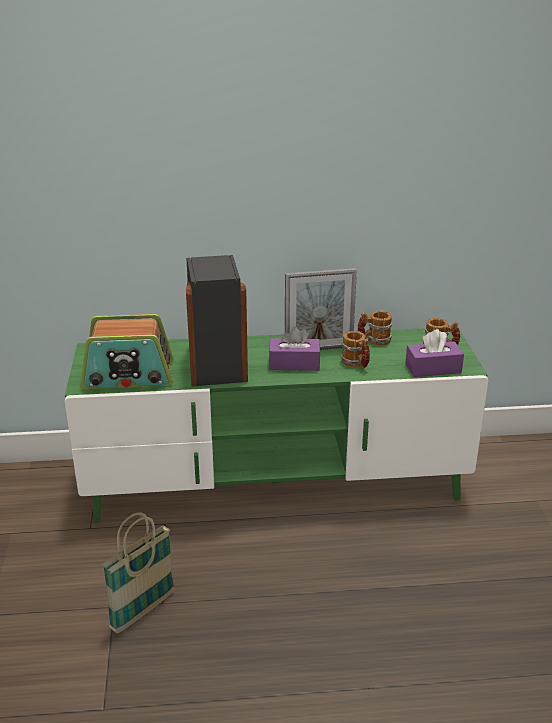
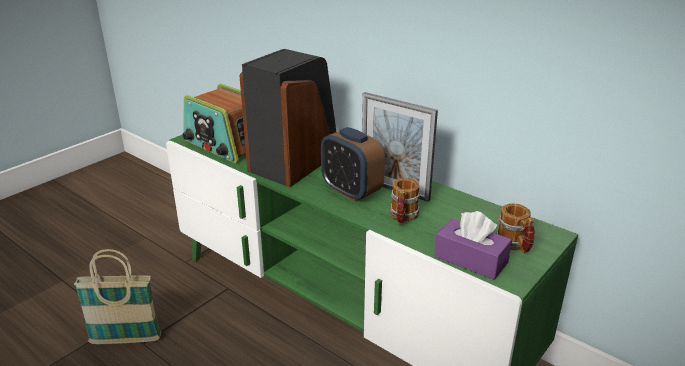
camera: 45 degrees right, 0 degrees up
purple tissue box [269,327,321,371] -> alarm clock [321,127,385,202]
mug [357,311,392,345] -> none

